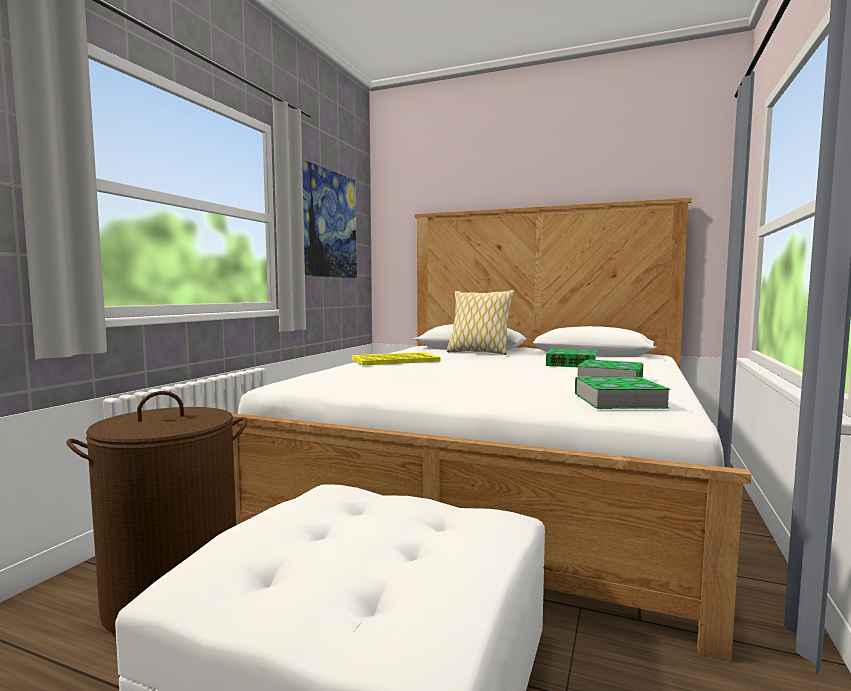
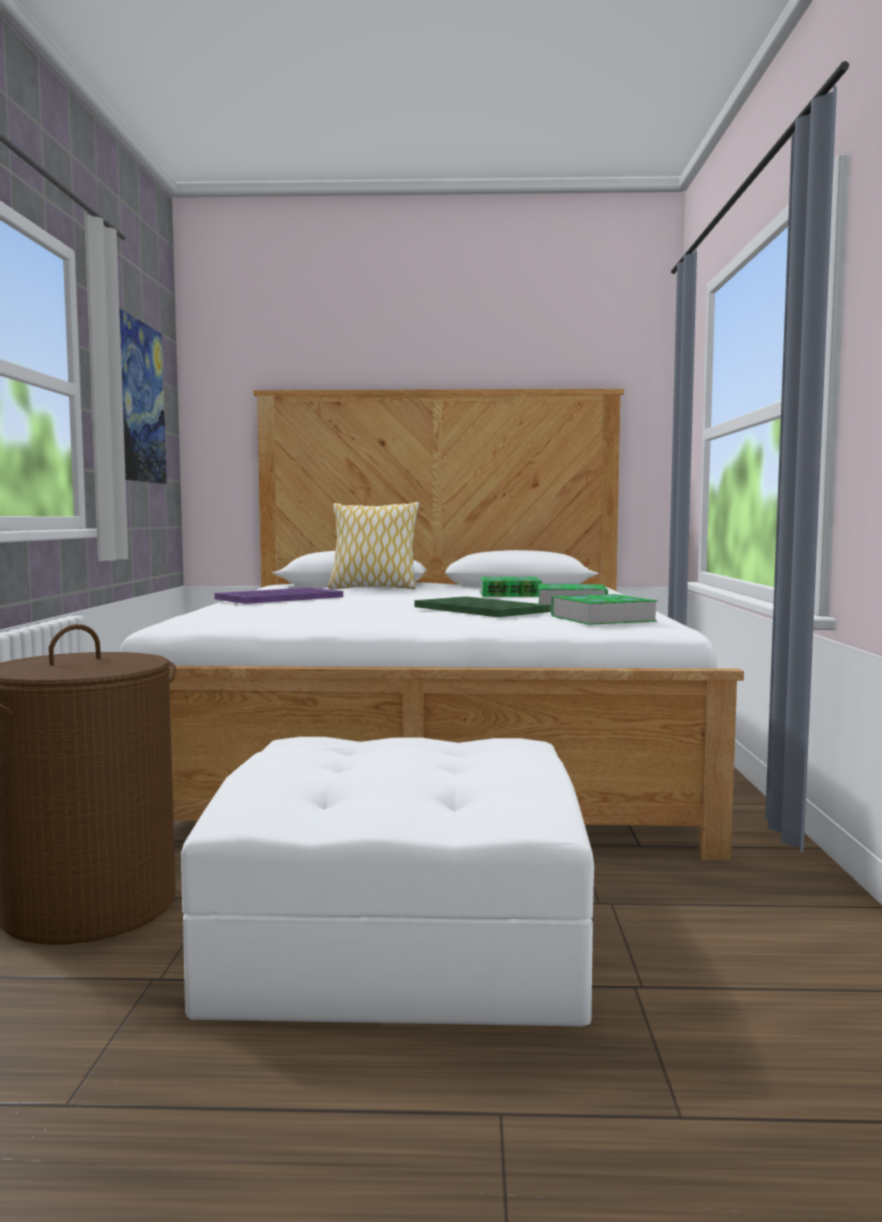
camera: 20 degrees left, 0 degrees up
yellow tray [352,352,440,366] -> purple tray [214,587,343,604]
none -> green tray [414,596,551,617]

